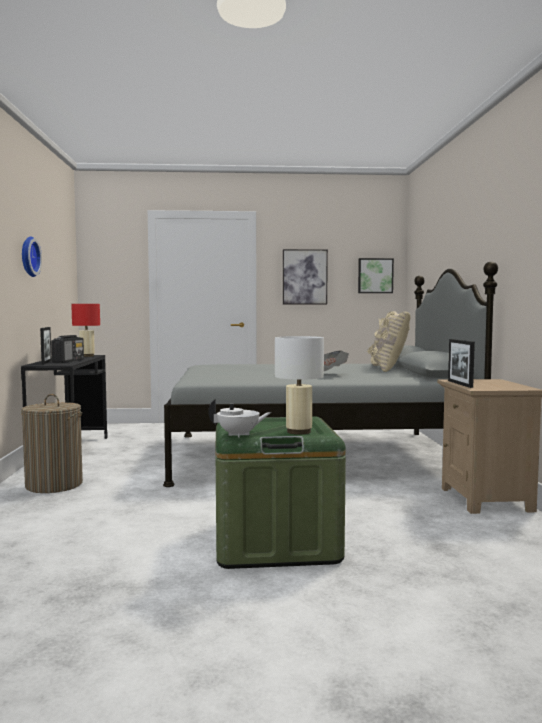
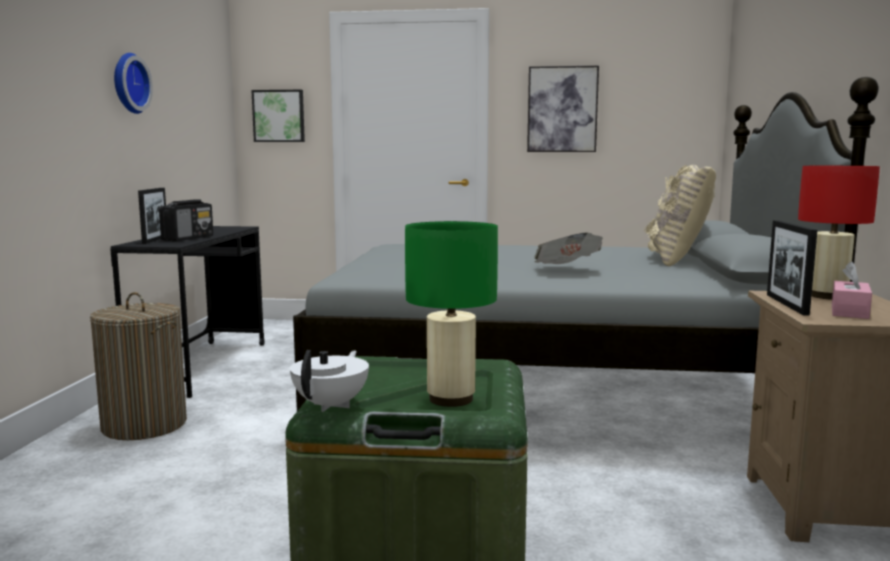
camera: 10 degrees right, 5 degrees up
red table lamp [72,304,100,357] -> red table lamp moved to [798,166,880,300]
white teapot [208,399,271,438] -> white teapot turned 75 degrees counterclockwise [290,350,369,412]
white table lamp [275,336,324,435] -> green table lamp [405,221,498,407]
picture [358,258,394,293] -> picture moved to [251,90,305,142]
none -> pink tissue box [832,261,872,319]

